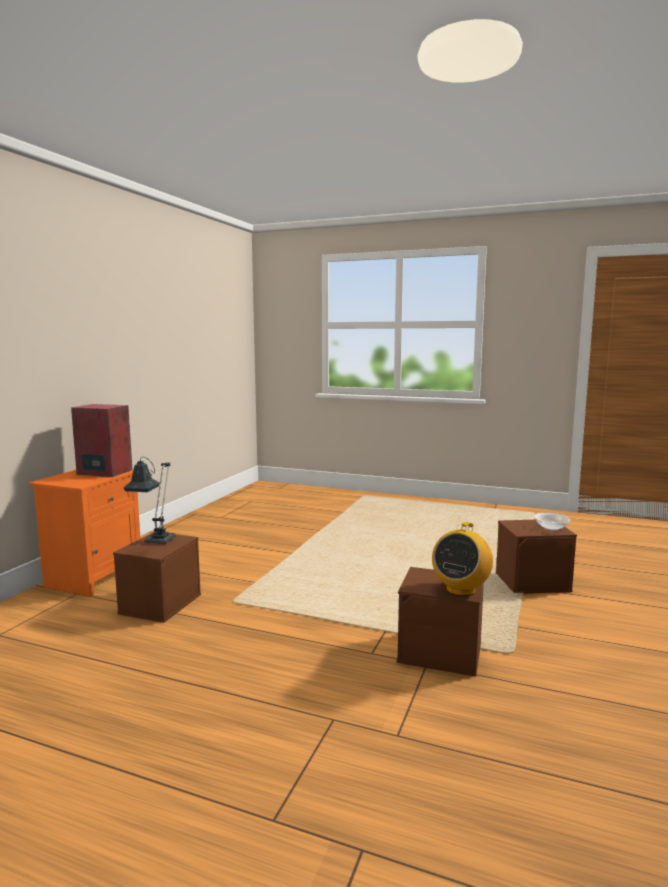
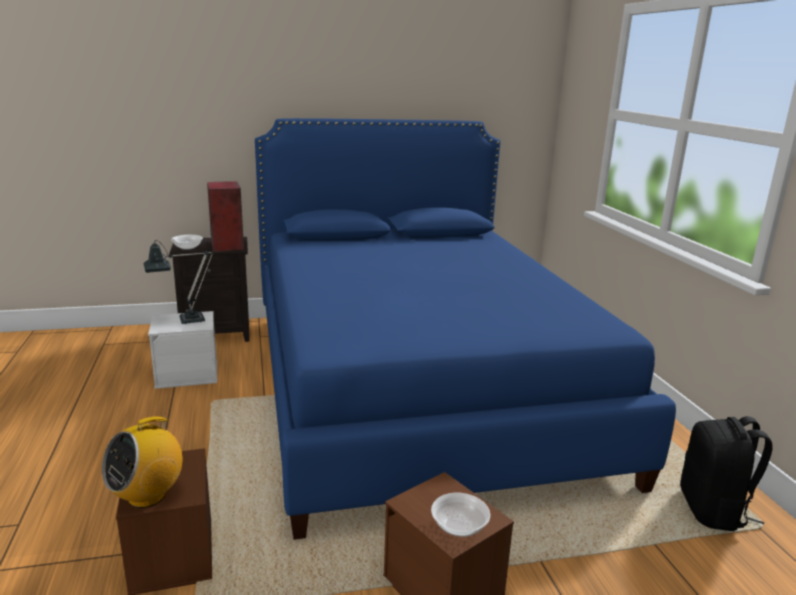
camera: 55 degrees right, 10 degrees up
orange nightstand [29,469,141,597] -> black nightstand [169,237,250,342]
brown storage box [113,532,201,623] -> white storage box [148,311,217,389]
radio [432,522,493,596] -> radio turned 45 degrees counterclockwise [102,414,183,508]
none -> bowl [171,235,203,250]
none -> blue bed [255,118,676,540]
none -> black backpack [680,416,772,531]

